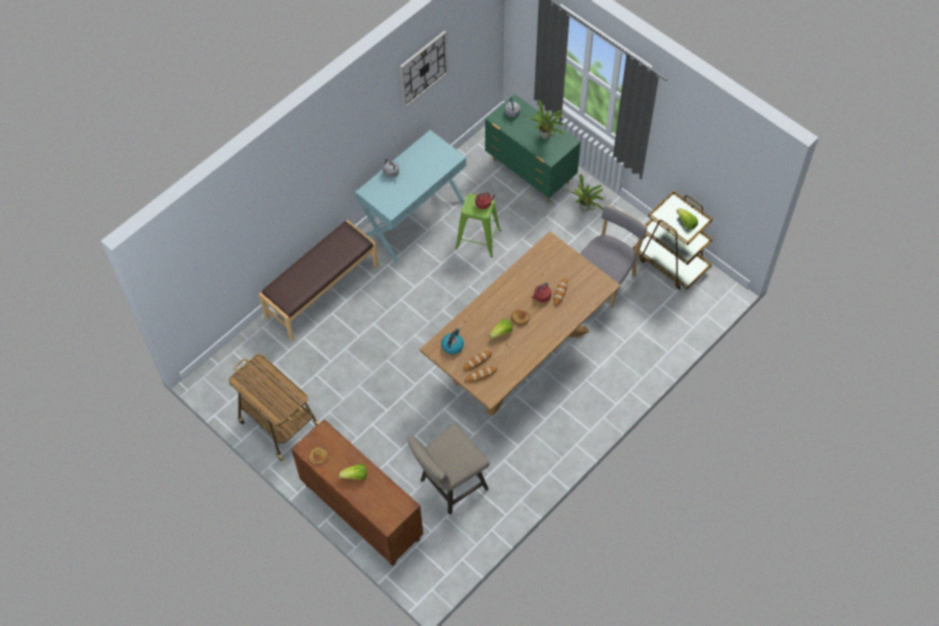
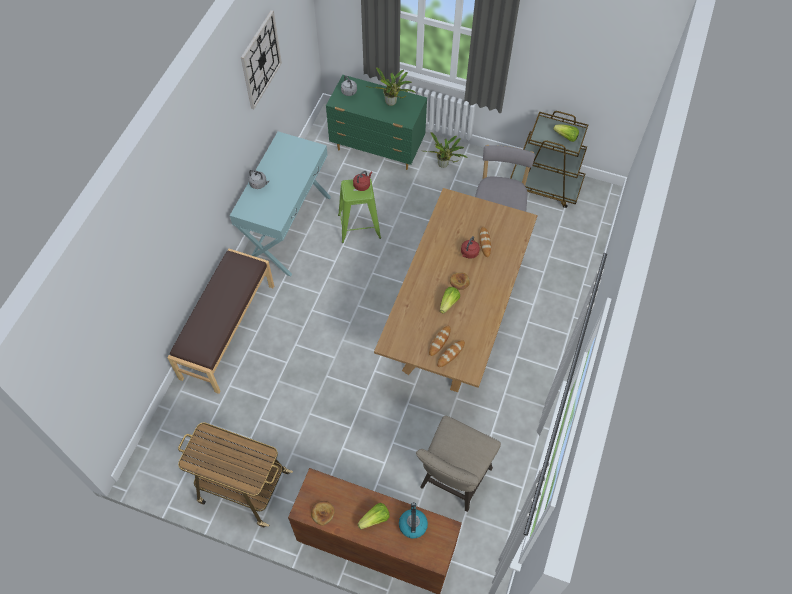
camera: 25 degrees left, 0 degrees up
kettle [441,328,464,354] -> kettle moved to [399,502,428,539]

